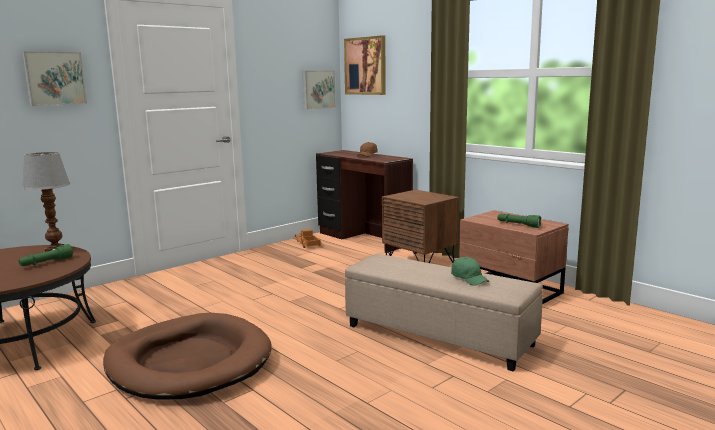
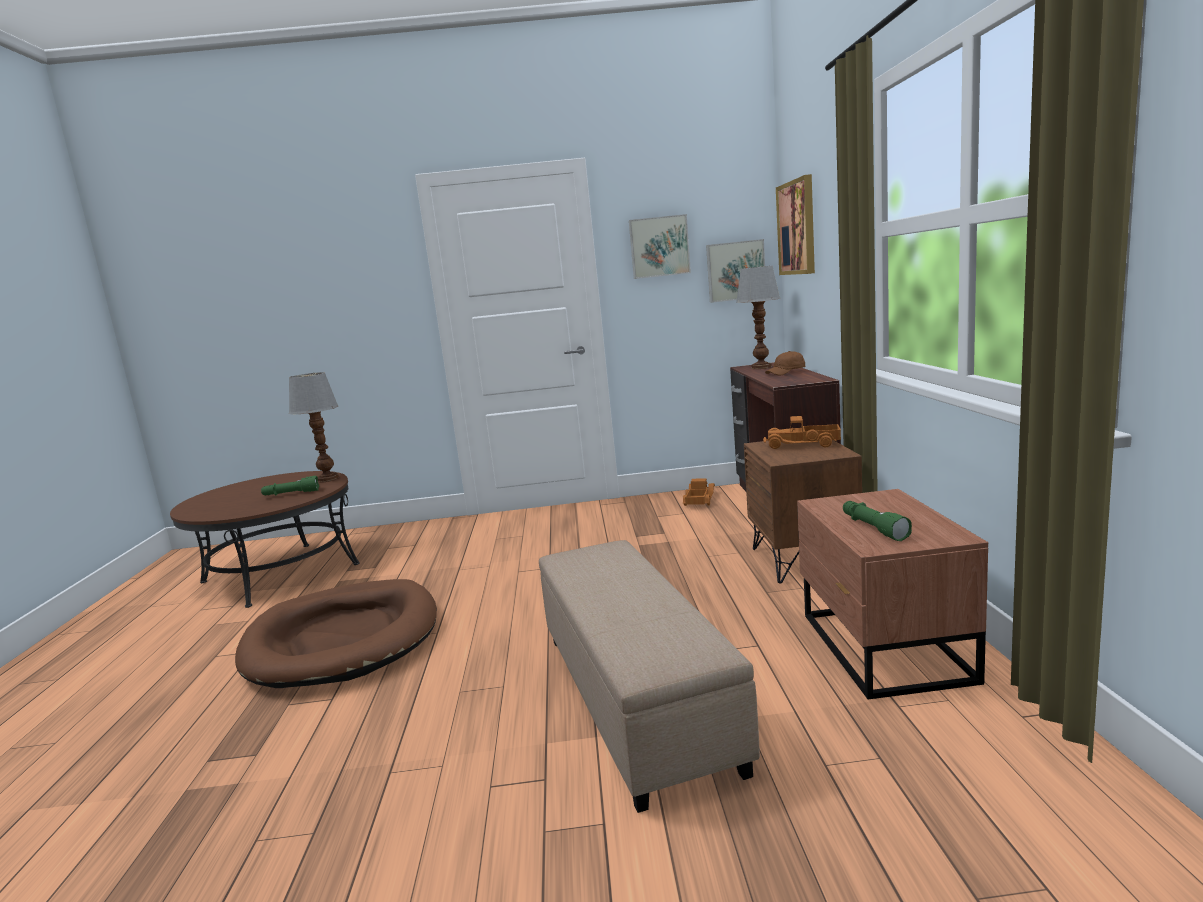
camera: 40 degrees right, 0 degrees up
picture [22,51,87,106] -> picture moved to [629,214,691,279]
green cap [451,257,489,286] -> none
none -> table lamp [736,266,780,369]
none -> toy truck [763,416,841,449]

